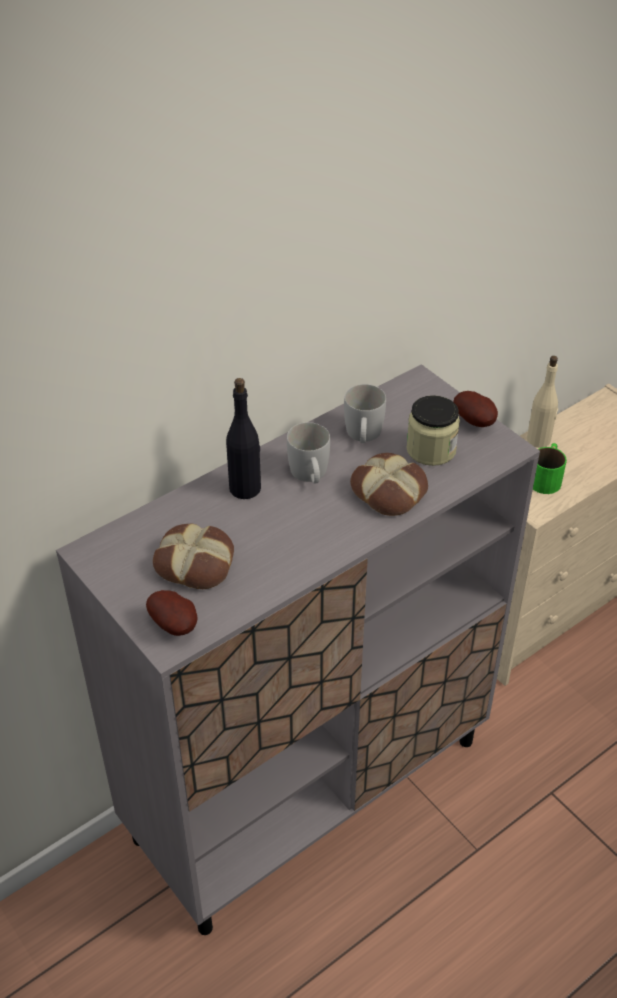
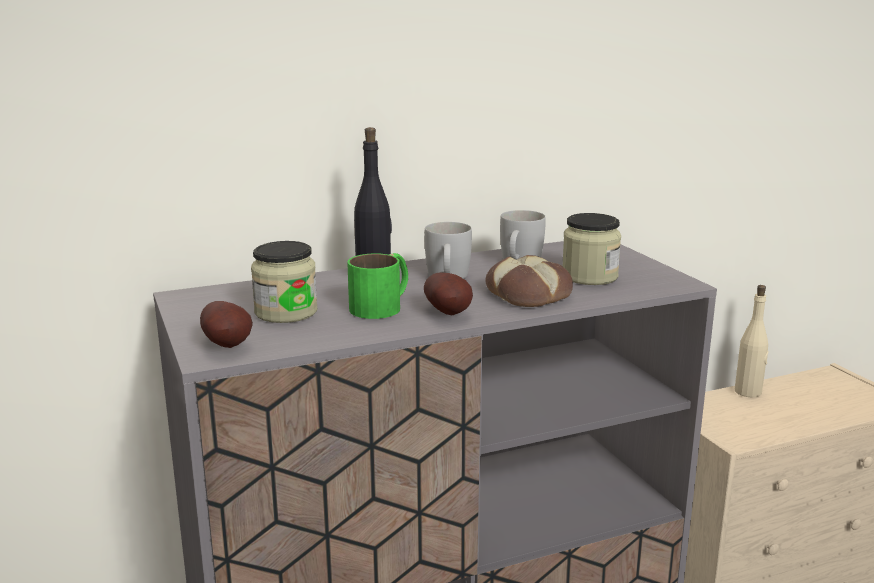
camera: 15 degrees right, 25 degrees down
bread [153,523,234,589] -> jar [251,241,317,323]
potato [453,391,498,427] -> potato moved to [424,272,473,315]
green mug [533,443,567,494] -> green mug moved to [347,253,408,319]

